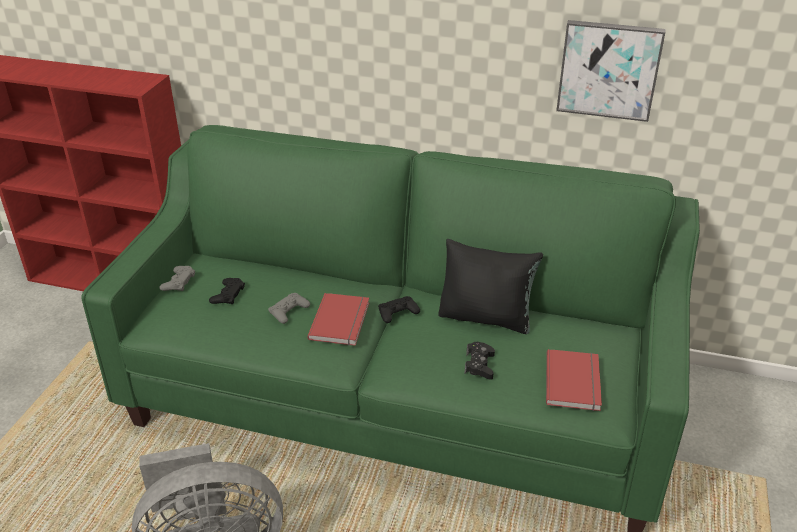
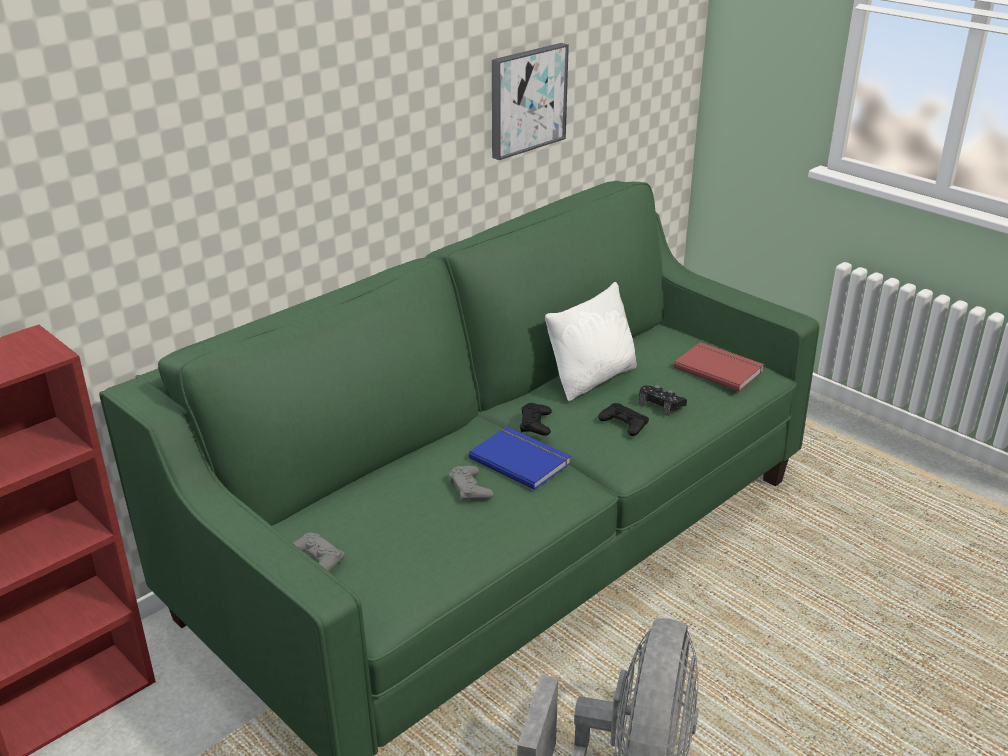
camera: 60 degrees left, 5 degrees down
black game controller [209,278,245,305] -> black game controller moved to [598,403,649,436]
red book [307,293,369,346] -> blue book [469,426,571,490]
black pillow [438,239,543,334] -> white pillow [545,282,637,401]

